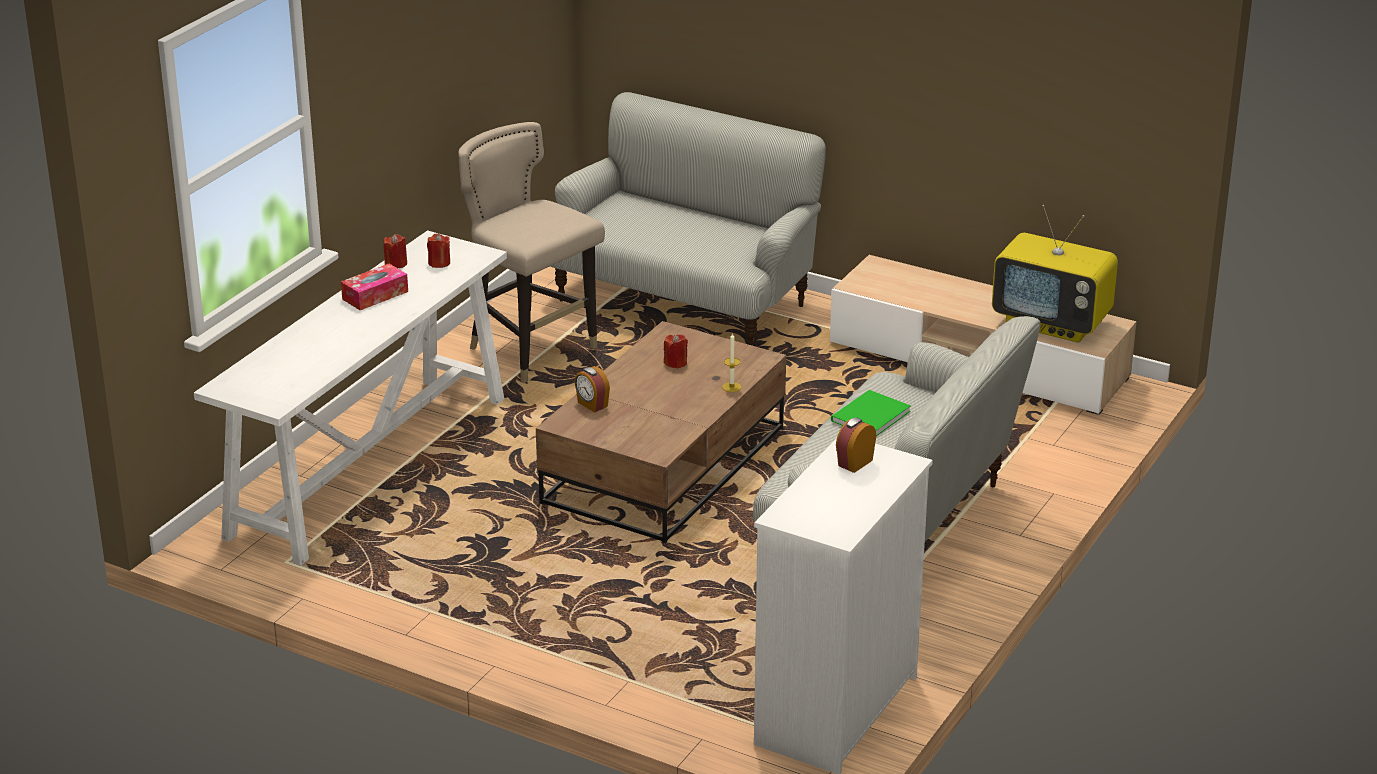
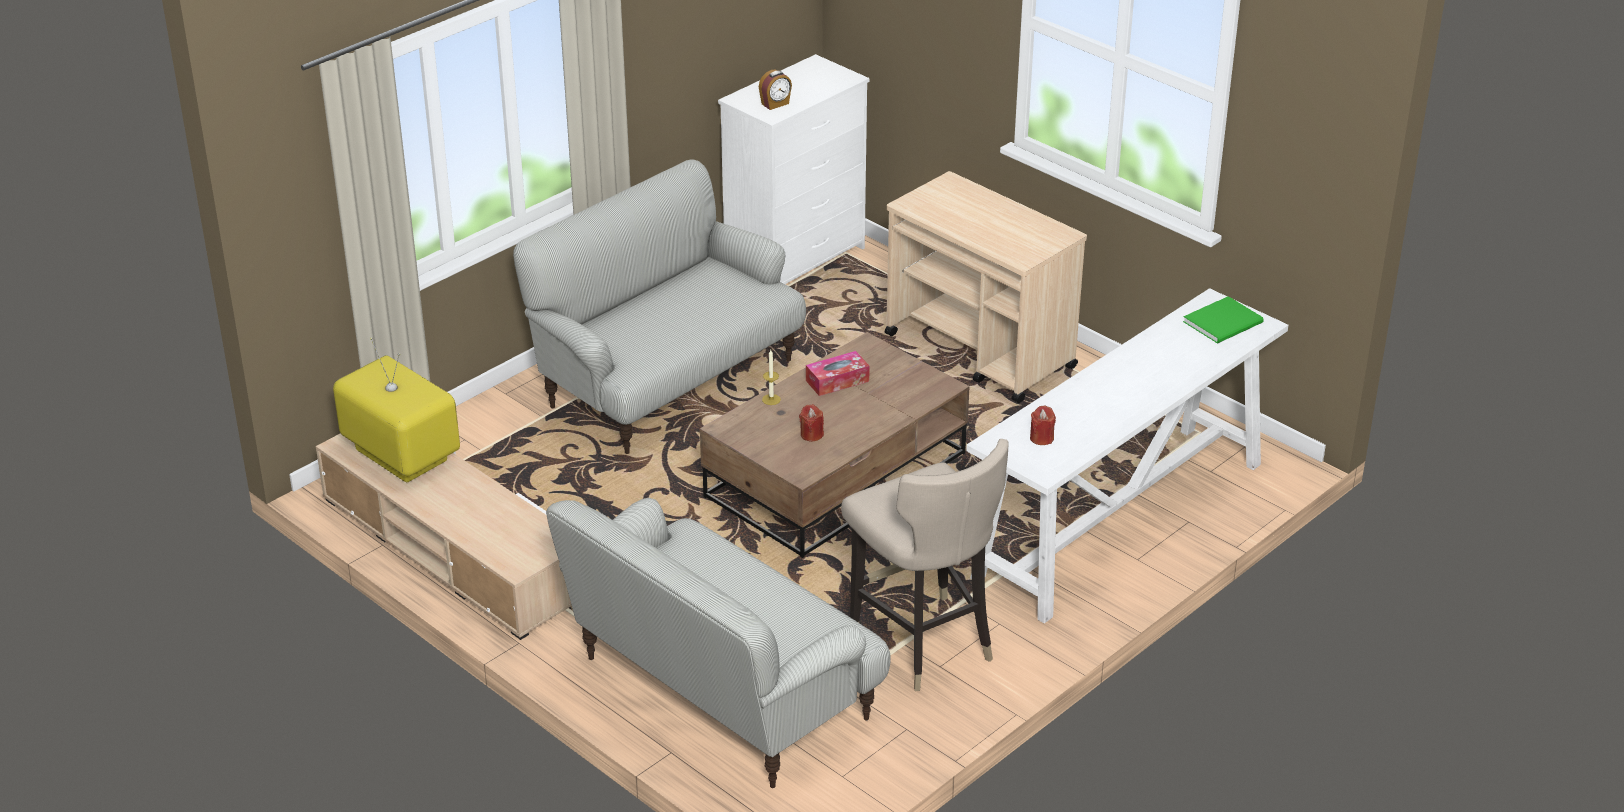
camera: 165 degrees left, 5 degrees up
tissue box [341,264,408,310] -> tissue box moved to [806,351,870,396]
red candle [383,234,407,268] -> none
alarm clock [574,366,610,413] -> none
green book [831,390,911,436] -> green book moved to [1183,296,1264,344]
none -> beige cart [885,171,1087,403]

